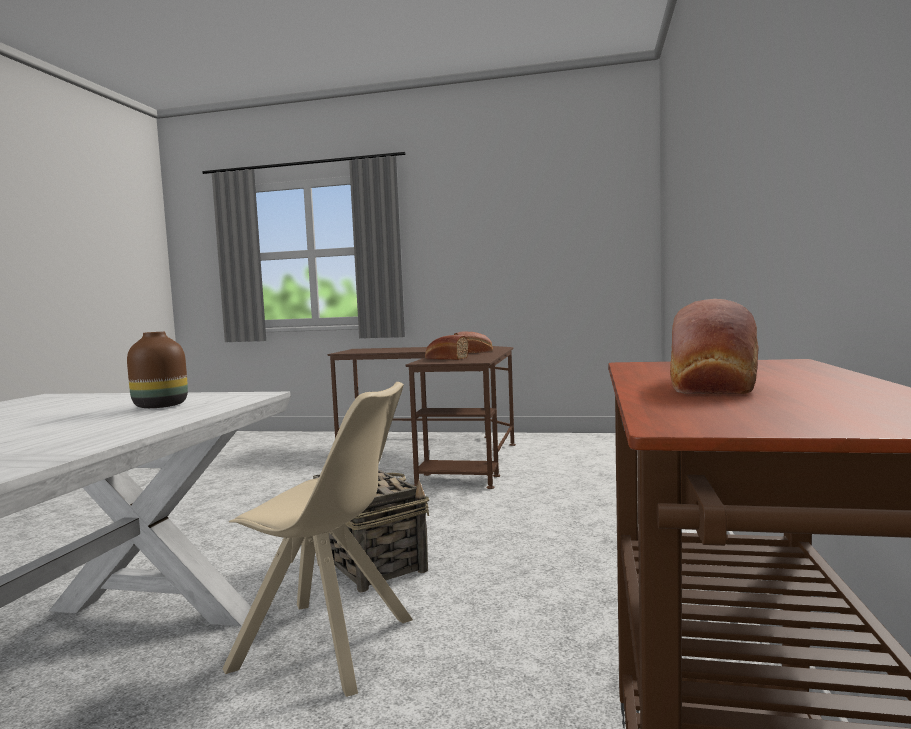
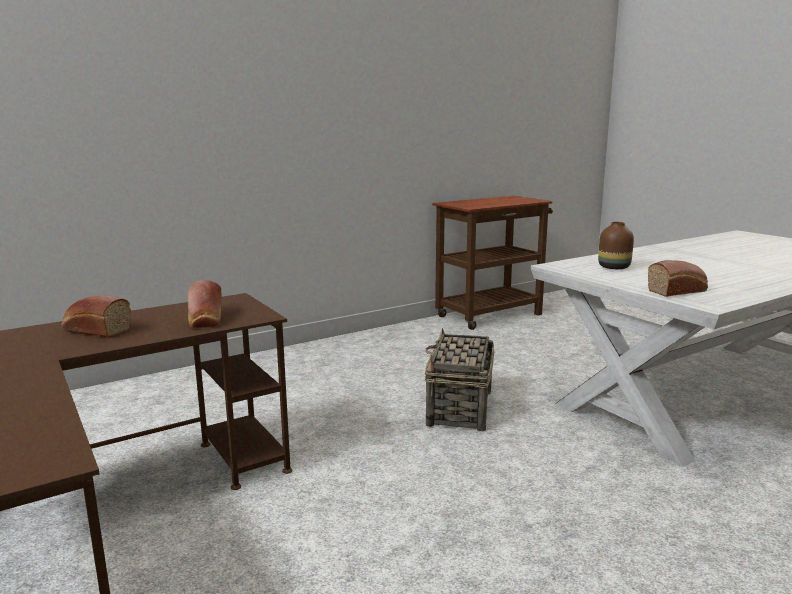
camera: 135 degrees left, 10 degrees up
beige chair [222,382,413,697] -> none
bread [670,299,759,394] -> bread moved to [648,260,708,297]

